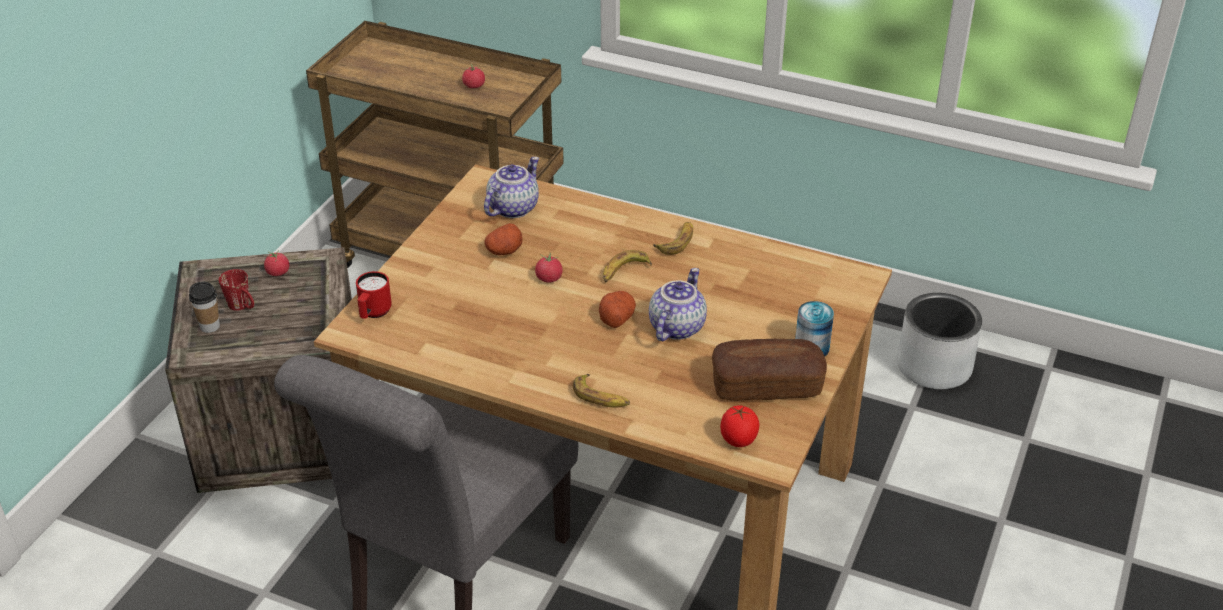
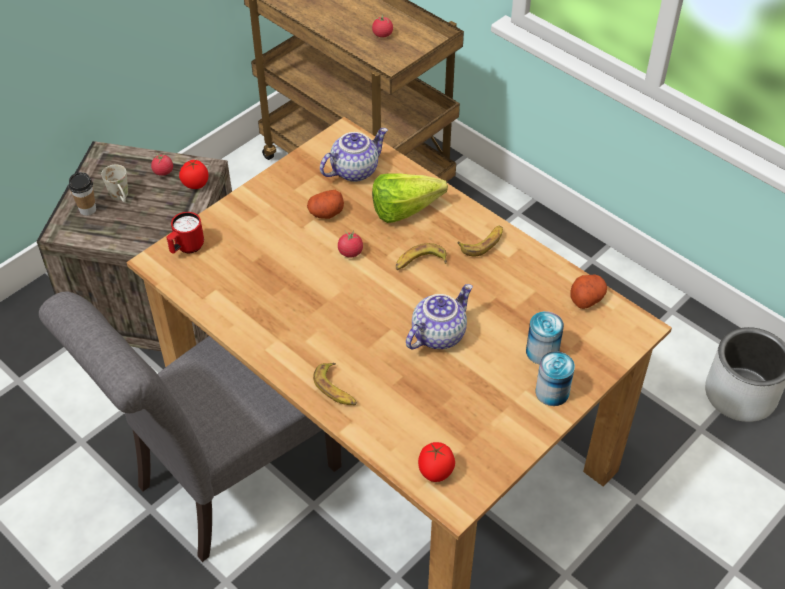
camera: 20 degrees right, 10 degrees up
red mug [219,269,254,311] -> white mug [101,164,128,202]
potato [599,291,636,328] -> potato moved to [570,275,607,309]
bread [712,339,827,401] -> none
none -> tomato [179,160,208,189]
none -> lettuce [372,173,448,223]
none -> can [526,311,564,365]

